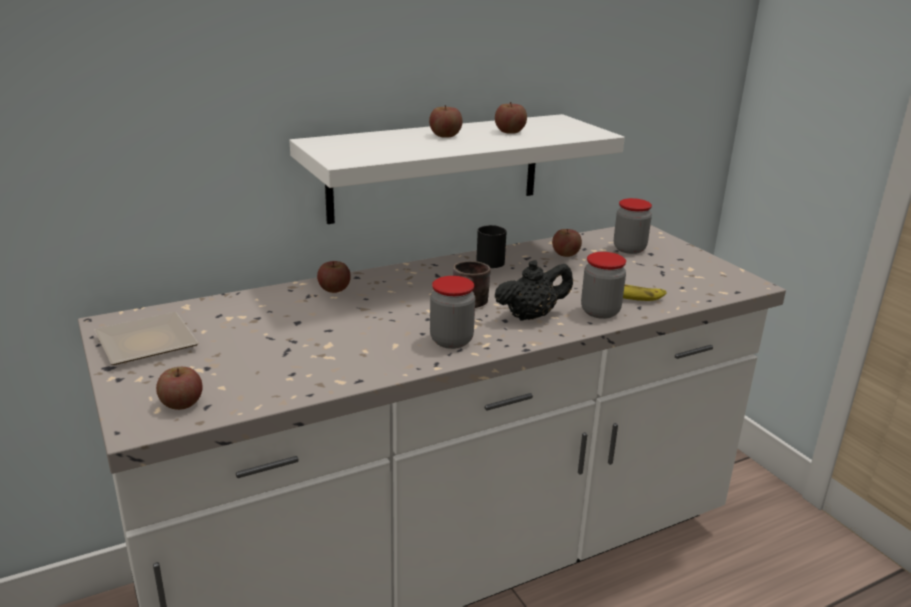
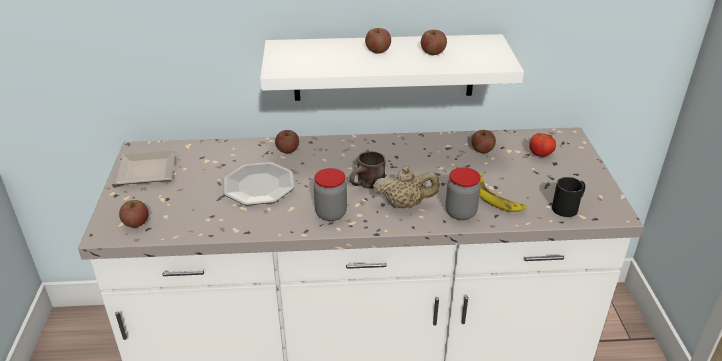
camera: 25 degrees right, 10 degrees up
black mug [476,225,507,268] -> black mug moved to [552,177,585,217]
black teapot [494,260,573,321] -> beige teapot [373,166,440,208]
jar [614,198,652,254] -> tomato [529,133,556,157]
none -> plate [223,162,295,205]

